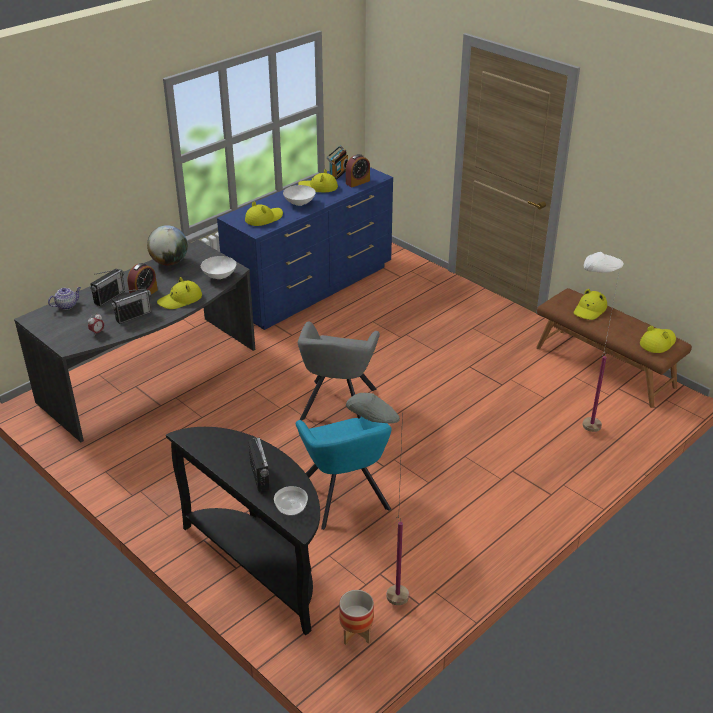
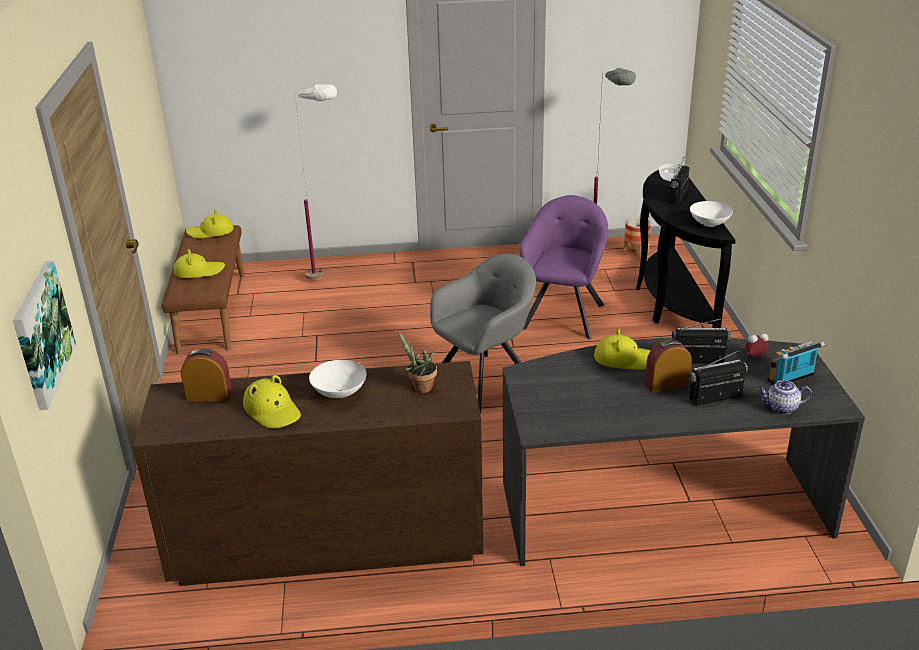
camera: 140 degrees left, 5 degrees down
globe [147,225,188,266] -> none
white bowl [201,256,236,279] -> white bowl moved to [690,201,733,227]
blue dresser [217,167,393,330] -> brown dresser [133,361,484,586]
yellow hat [245,201,283,226] -> potted plant [398,331,437,393]
turquoise armchair [296,417,392,530] -> purple armchair [520,195,608,340]
radio [326,145,348,180] -> radio moved to [767,341,826,385]
none -> picture [13,260,76,410]

